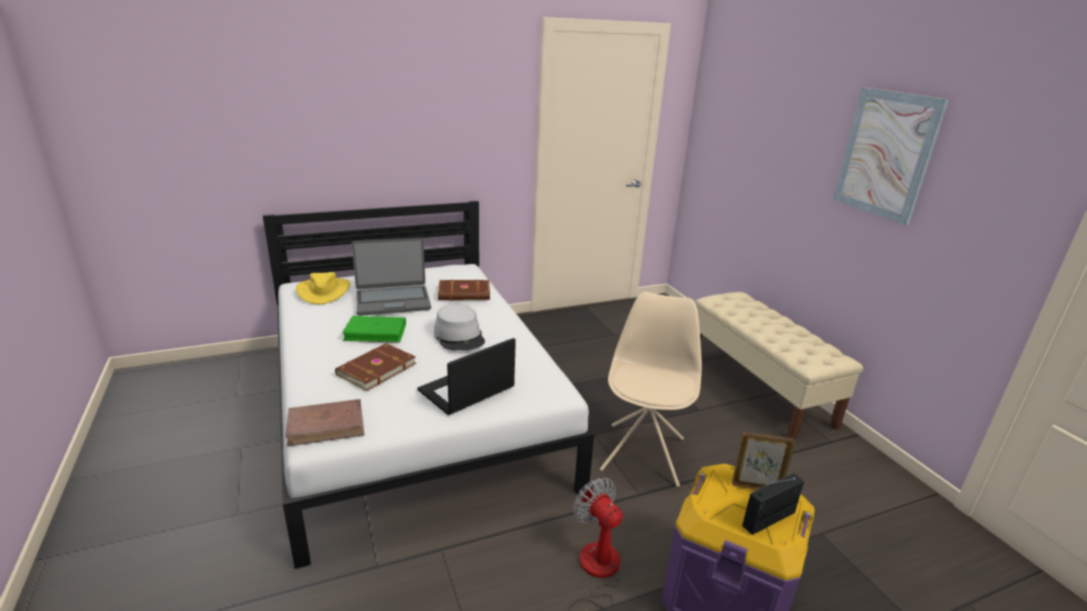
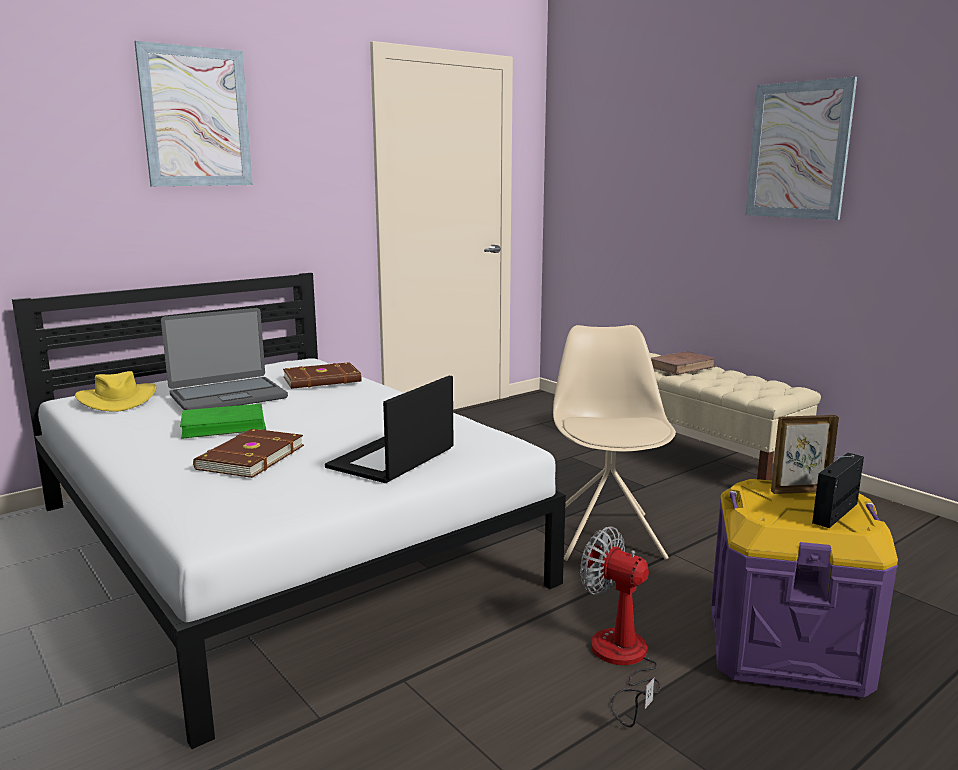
camera: 15 degrees left, 10 degrees down
brown book [285,399,365,447] -> brown book moved to [651,351,717,375]
grey hat [434,304,485,351] -> none
none -> picture [134,41,253,186]

